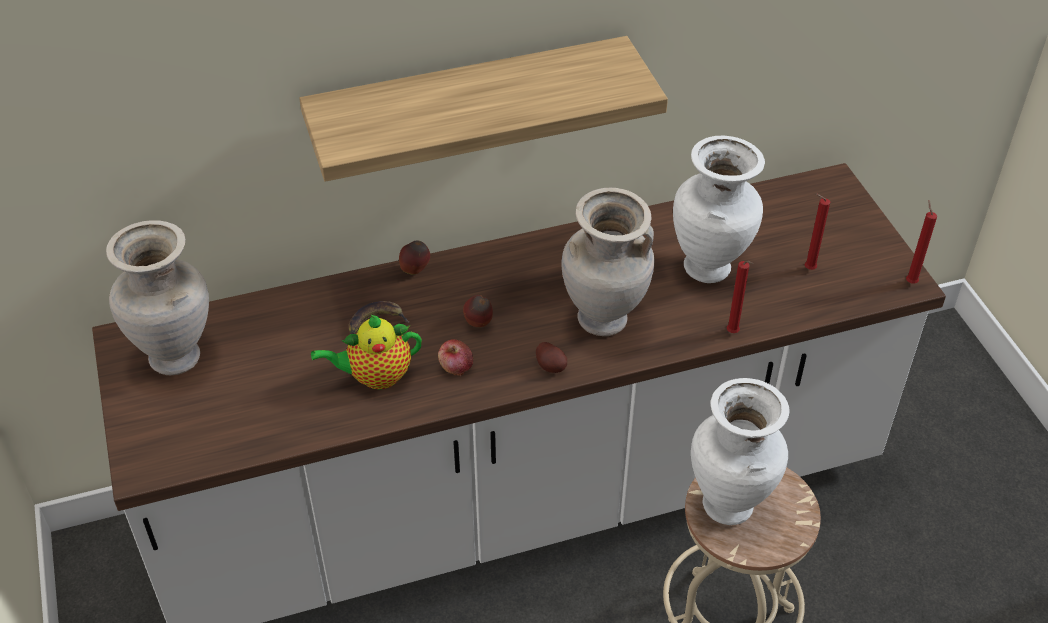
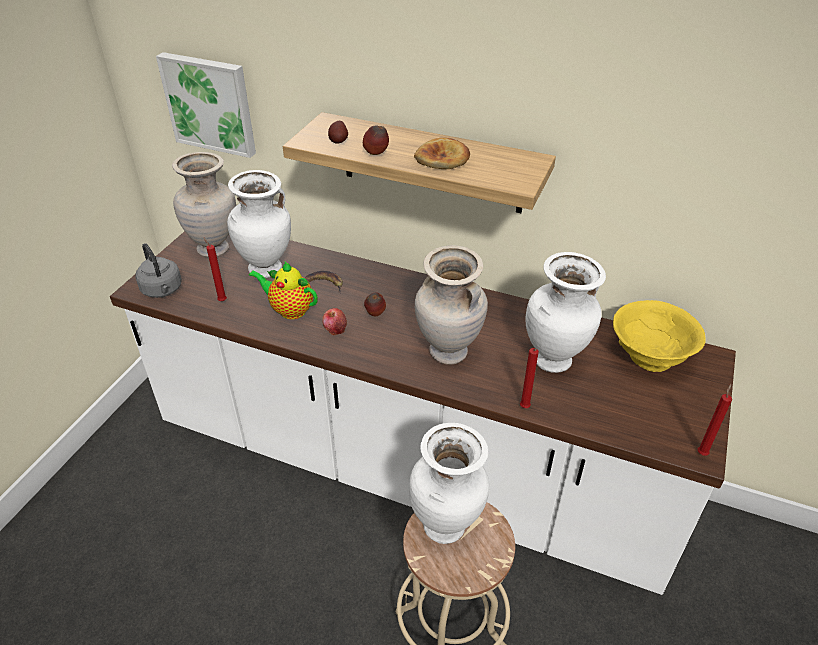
camera: 40 degrees right, 5 degrees down
apple [399,240,430,275] -> apple moved to [363,125,389,155]
potato [536,342,567,373] -> potato moved to [328,121,348,144]
red candle [805,194,830,270] -> red candle moved to [203,237,227,301]
none -> grey kettle [135,243,182,298]
none -> picture [156,52,256,158]
none -> white vase [227,170,291,278]
none -> bread [414,138,470,169]
none -> yellow bowl [613,300,706,372]

